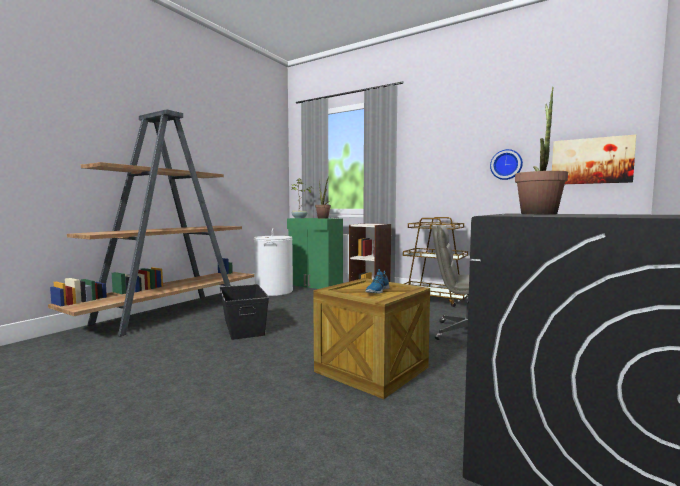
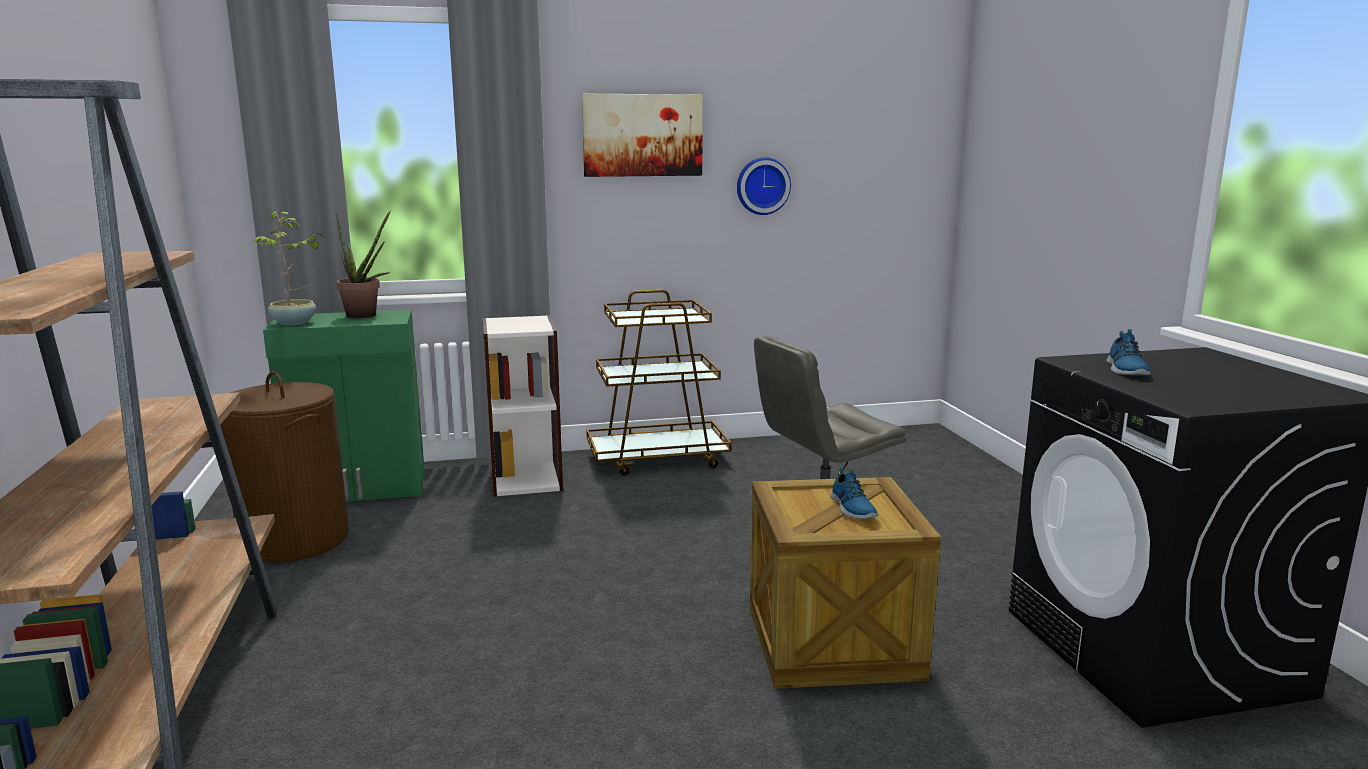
camera: 45 degrees left, 10 degrees up
black storage box [220,284,269,340] -> none
white laundry basket [254,228,293,296] -> brown laundry basket [220,371,349,563]
potted plant [515,87,568,214] -> shoe [1107,329,1150,375]
picture [552,135,636,184] -> picture moved to [582,93,703,177]

